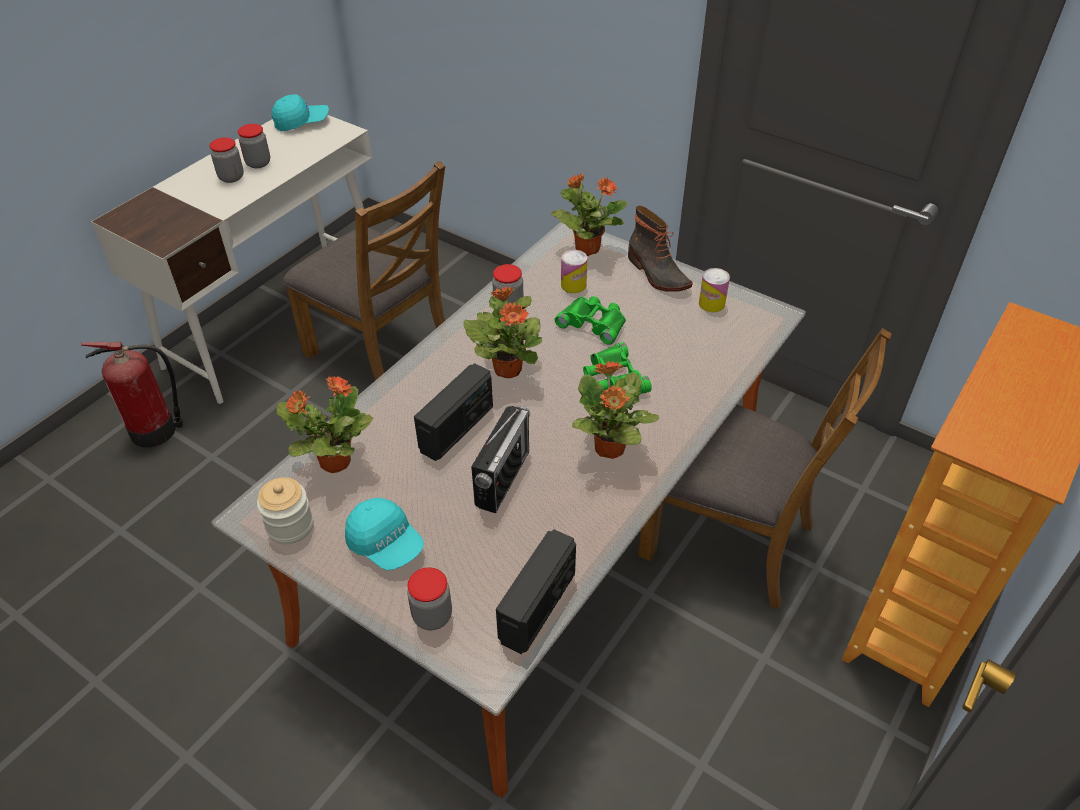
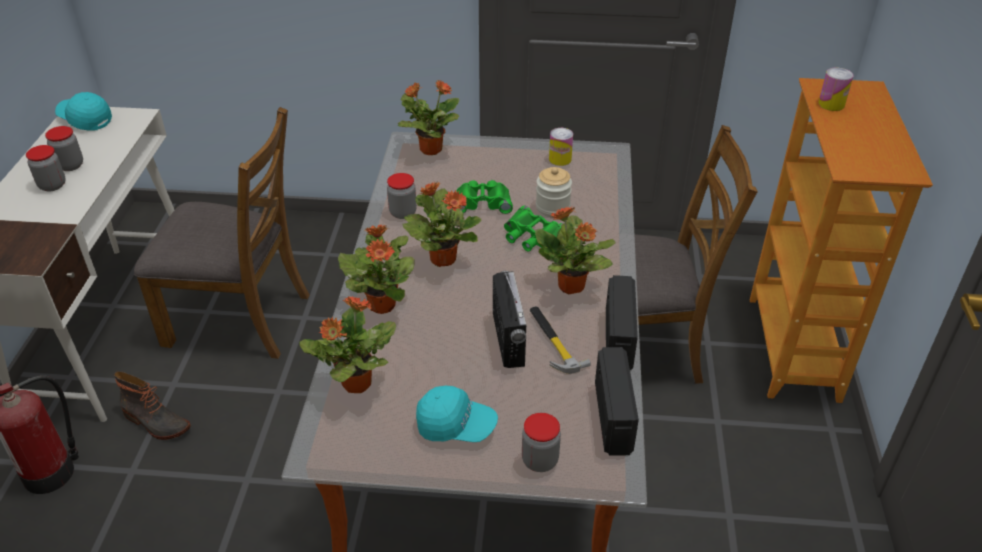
camera: 30 degrees left, 5 degrees down
jar [257,477,313,544] -> jar moved to [536,167,572,217]
turquoise cap [271,94,329,131] -> turquoise cap turned 105 degrees counterclockwise [55,92,112,131]
radio [414,363,493,461] -> radio moved to [606,275,638,370]
can [561,250,587,293] -> can moved to [818,68,853,111]
boot [628,206,693,292] -> boot moved to [114,371,191,440]
none -> potted plant [338,225,415,314]
none -> hammer [530,306,591,374]

